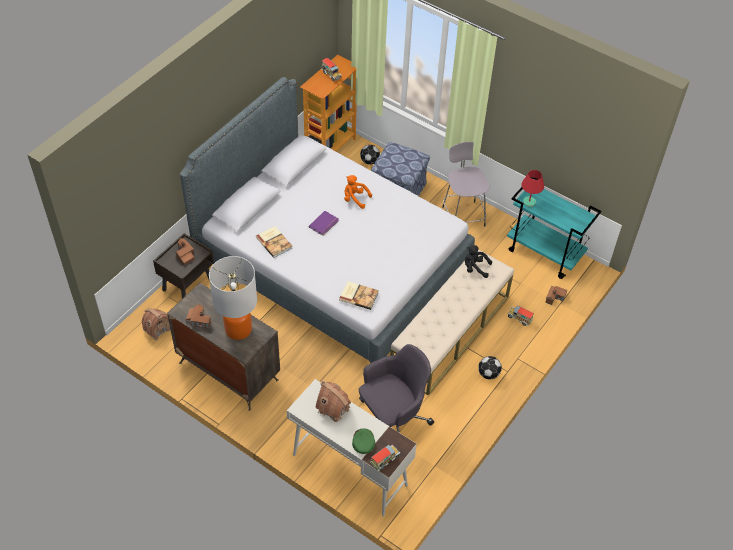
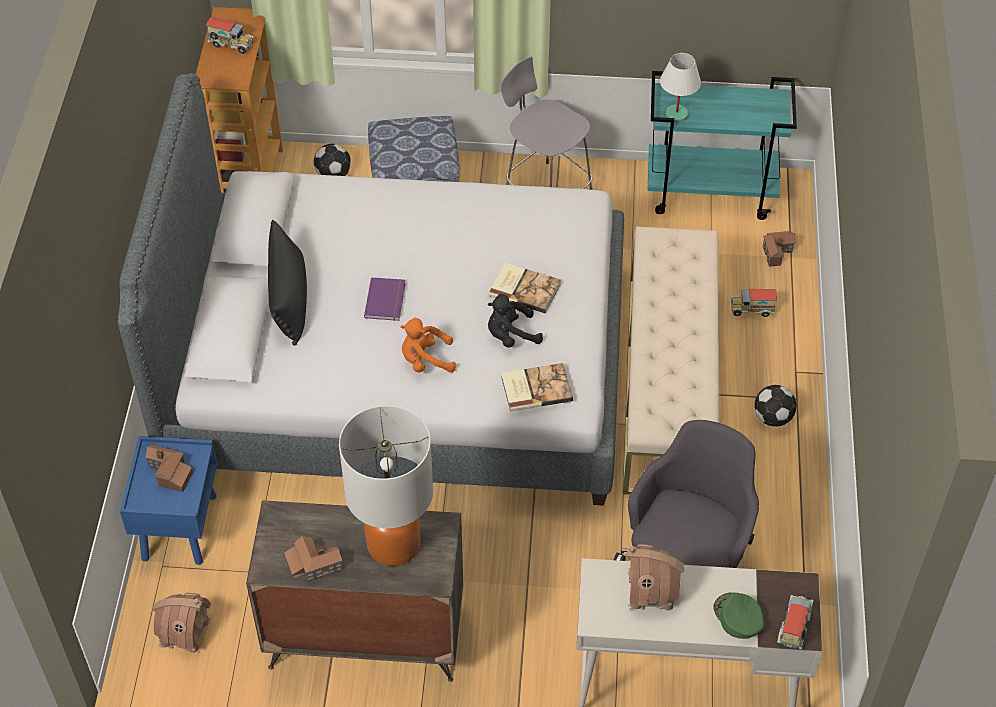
camera: 30 degrees left, 0 degrees up
brown nightstand [153,233,214,299] -> blue nightstand [120,436,217,565]
book [256,226,292,258] -> book moved to [489,263,561,314]
orange plush toy [344,175,372,209] -> orange plush toy moved to [400,318,456,373]
black plush toy [465,245,492,278] -> black plush toy moved to [488,294,543,348]
red table lamp [521,170,544,207] -> white table lamp [660,53,701,123]
none -> black pillow [268,220,307,346]

